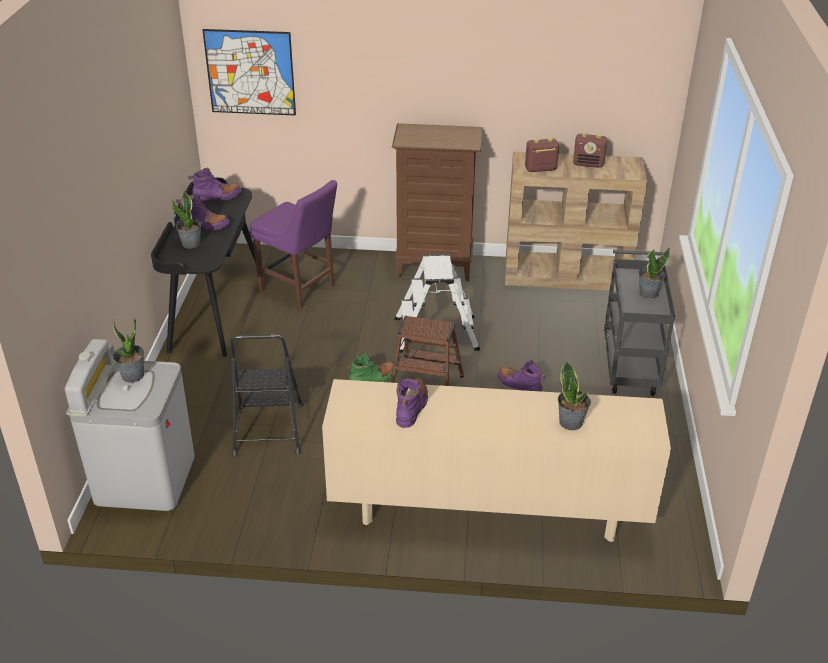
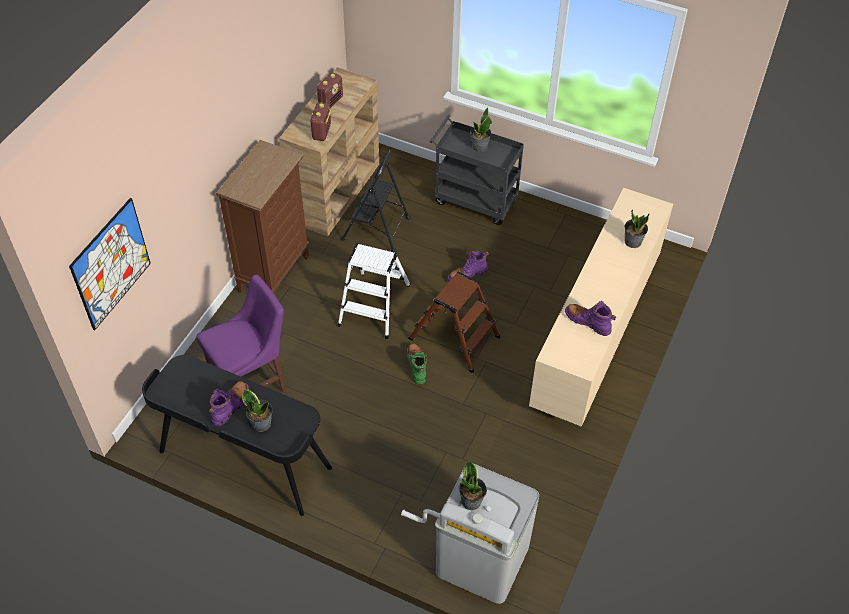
camera: 70 degrees left, 15 degrees up
purple boot [188,167,242,201] -> none
black step ladder [230,334,304,457] -> black step ladder moved to [340,149,411,253]

